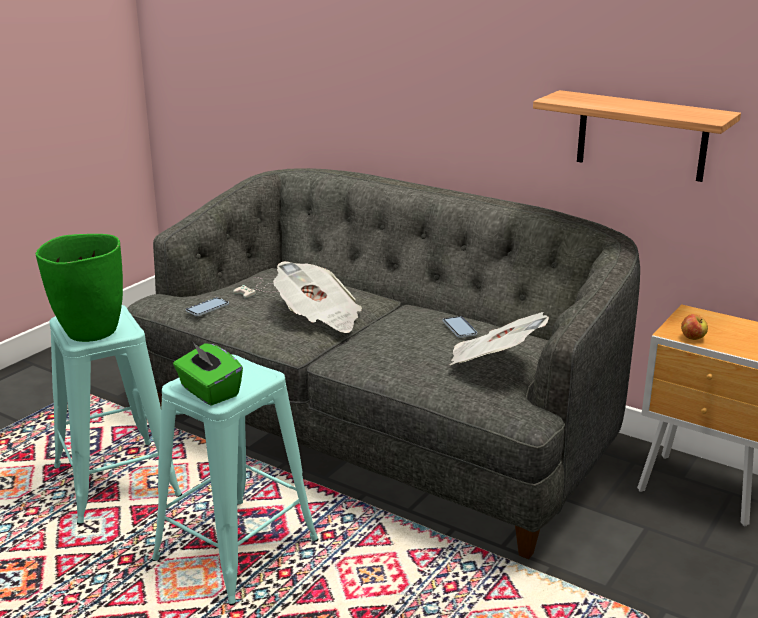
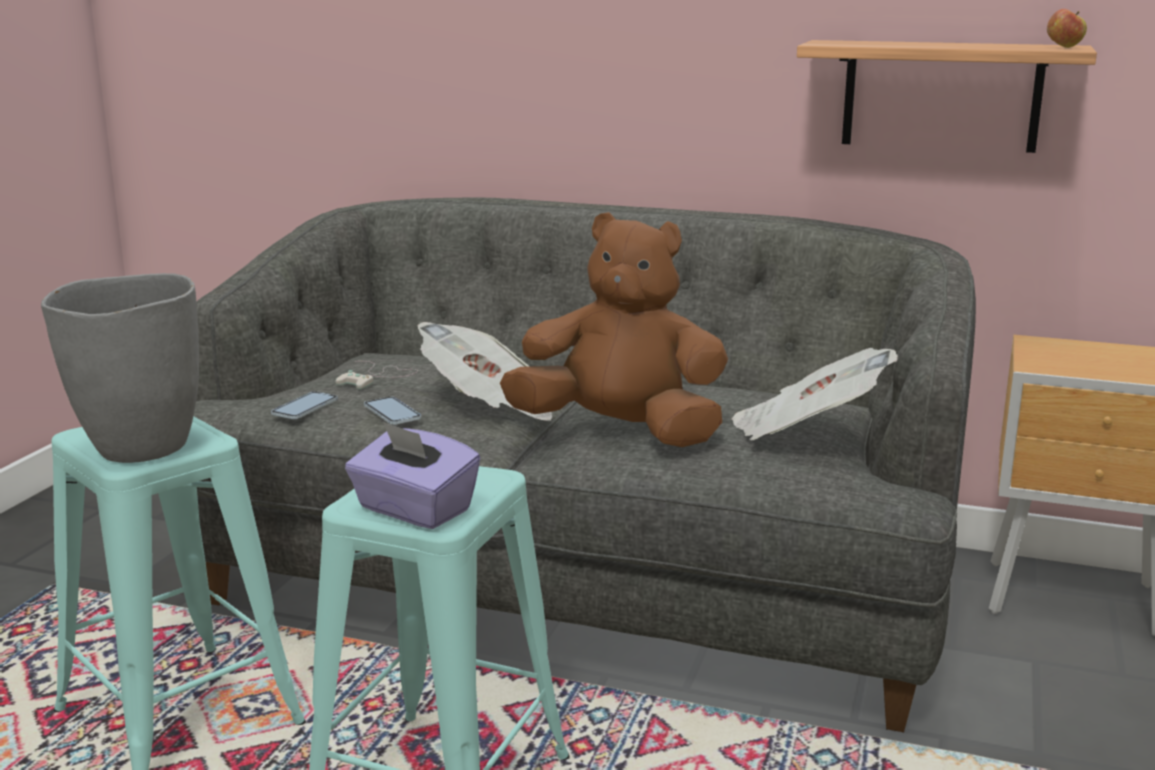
camera: 15 degrees left, 5 degrees down
green vase [36,234,123,342] -> grey vase [41,273,199,463]
green tissue box [173,341,243,406] -> purple tissue box [345,421,481,529]
phone [443,316,477,338] -> phone moved to [364,397,421,425]
apple [681,314,708,340] -> apple moved to [1047,9,1087,48]
none -> brown plush toy [500,212,728,447]

